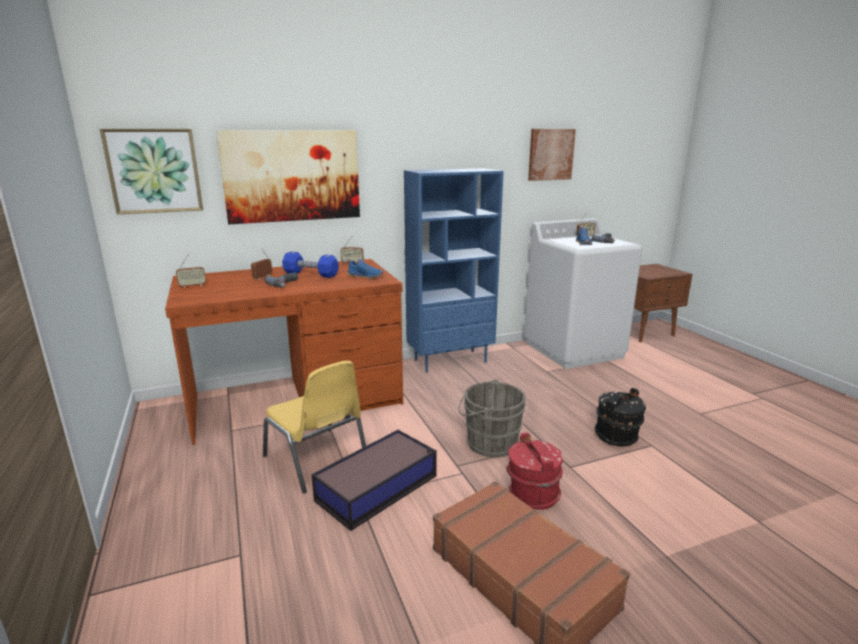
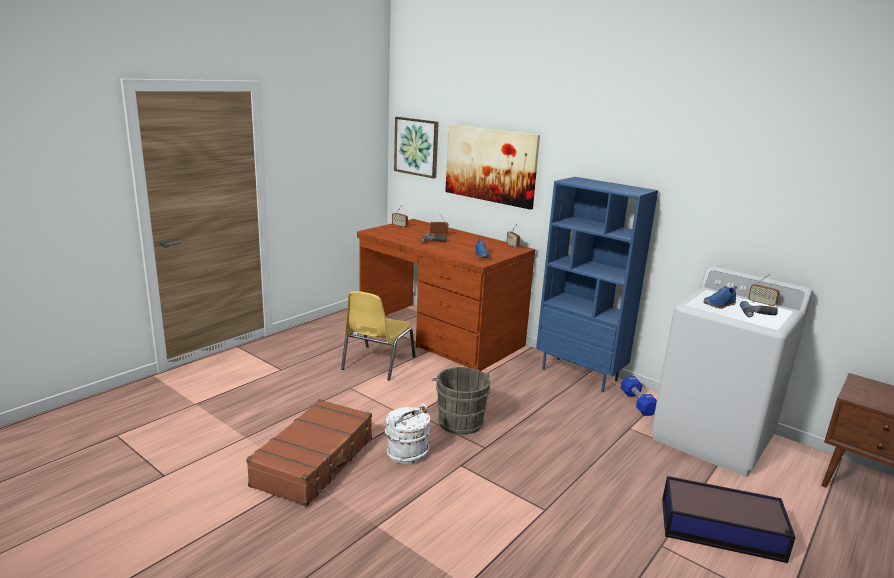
camera: 60 degrees right, 0 degrees up
blue dumbbell [282,252,339,278] -> blue dumbbell moved to [621,376,657,416]
storage box [311,430,437,531] -> storage box moved to [662,476,796,563]
red bucket [507,432,563,510] -> white bucket [385,403,431,464]
picture [528,129,576,181] -> none
black bucket [595,388,646,447] -> none

